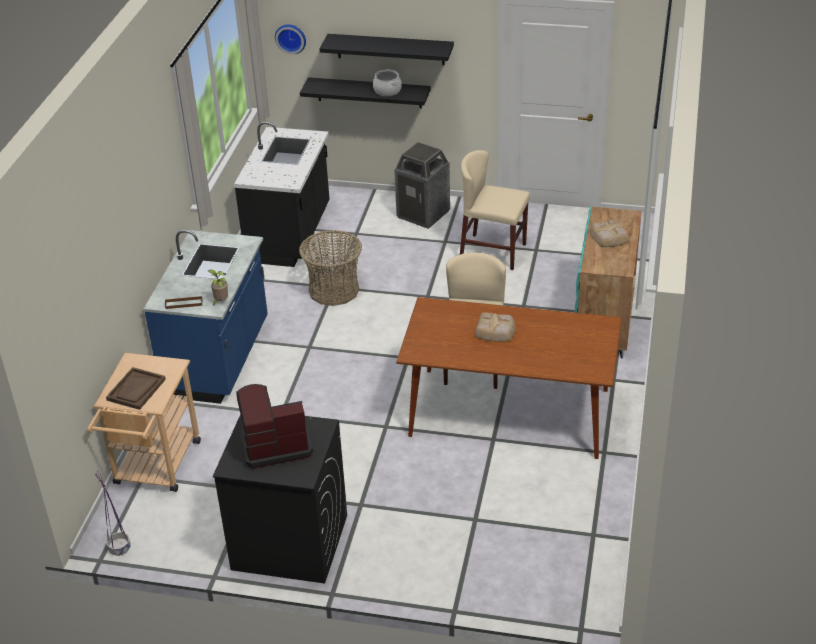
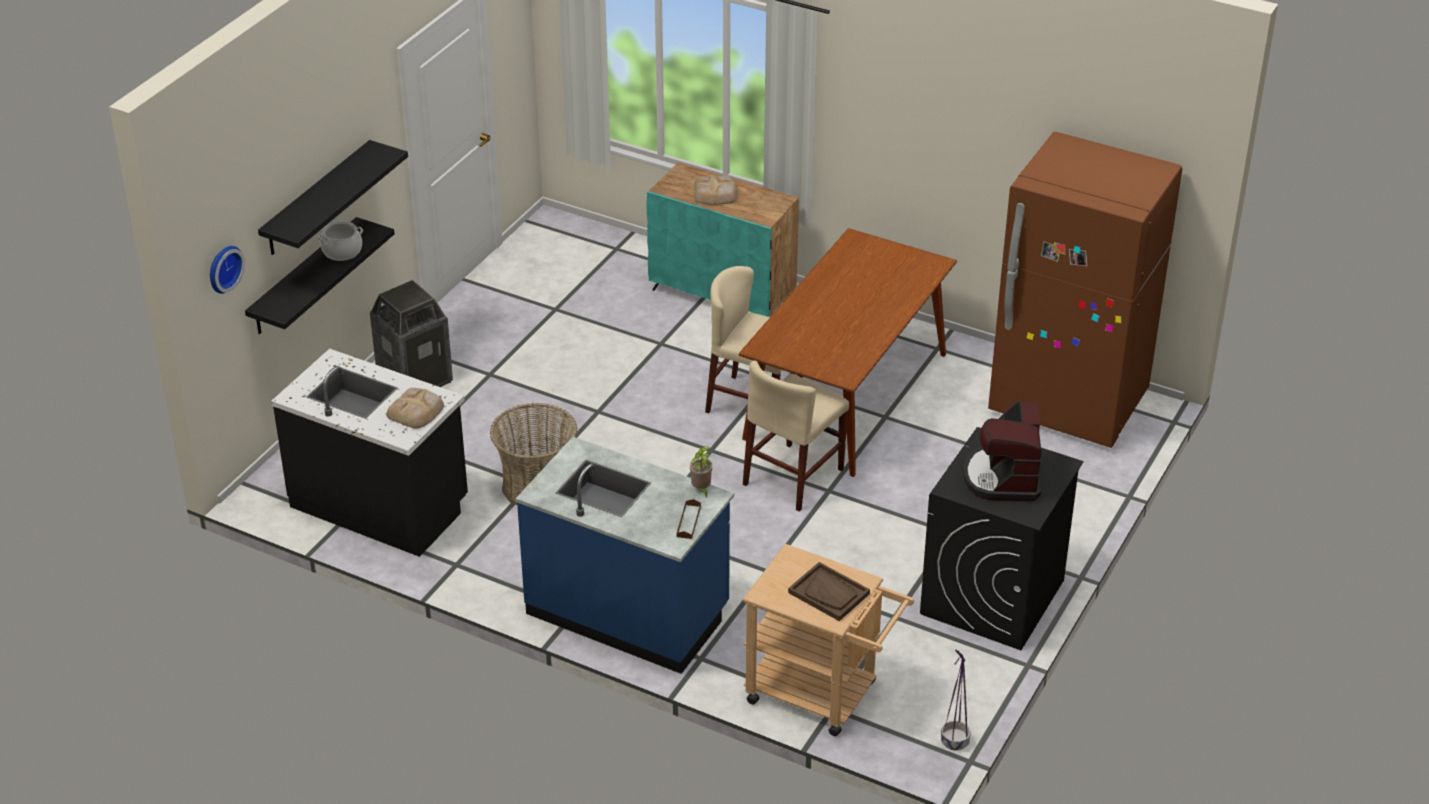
camera: 75 degrees left, 0 degrees up
beige chair [460,150,530,270] -> beige chair moved to [743,360,849,511]
bread [475,313,516,342] -> bread moved to [386,388,444,428]
none -> brown fridge [988,132,1182,448]

